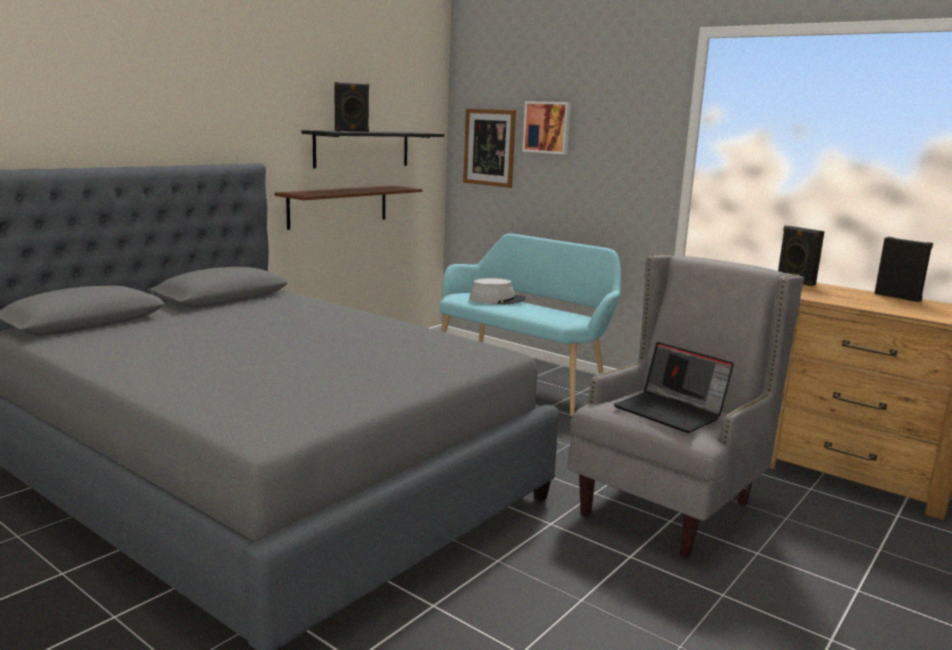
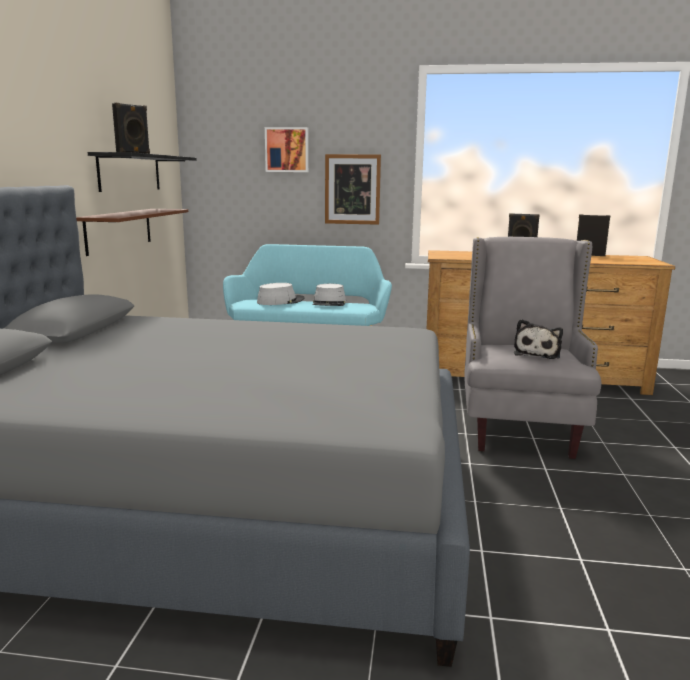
camera: 30 degrees left, 0 degrees up
picture [463,109,516,188] -> picture moved to [325,154,381,225]
laptop [614,342,734,433] -> plush toy [514,319,563,359]
none -> grey hat [313,284,346,306]

